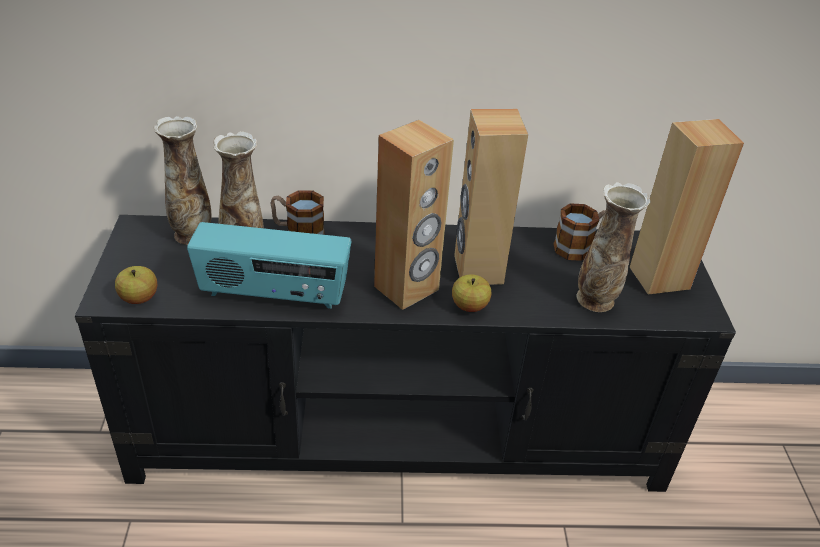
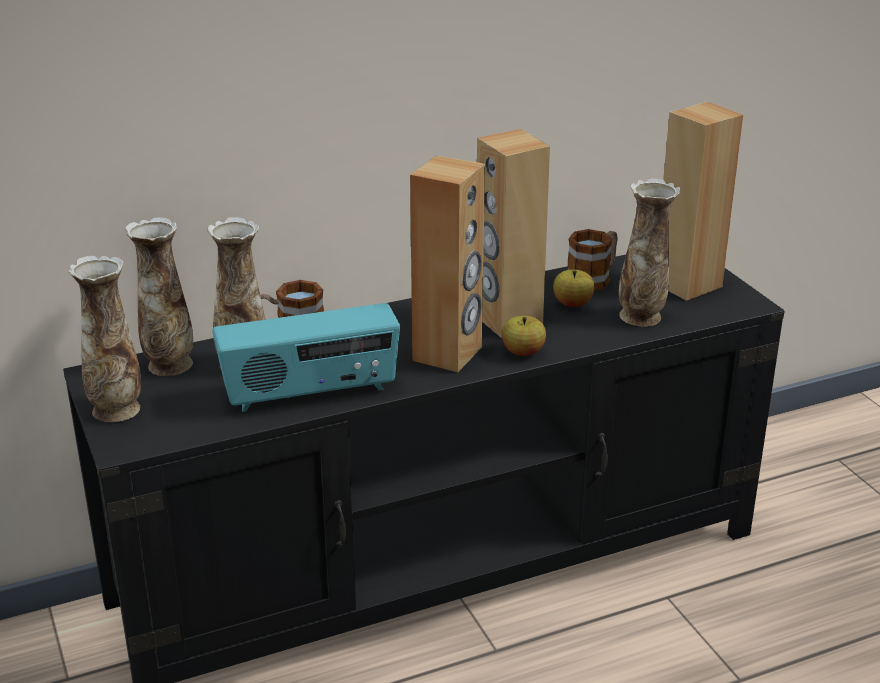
camera: 20 degrees left, 10 degrees down
apple [115,266,157,304] -> apple moved to [553,270,595,307]
none -> vase [68,256,141,422]

